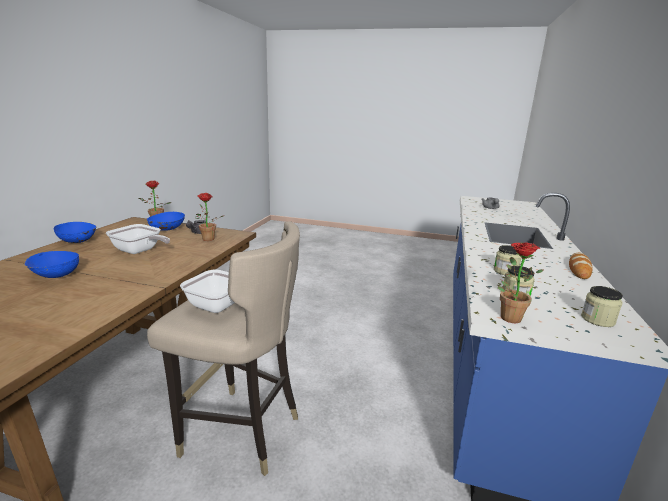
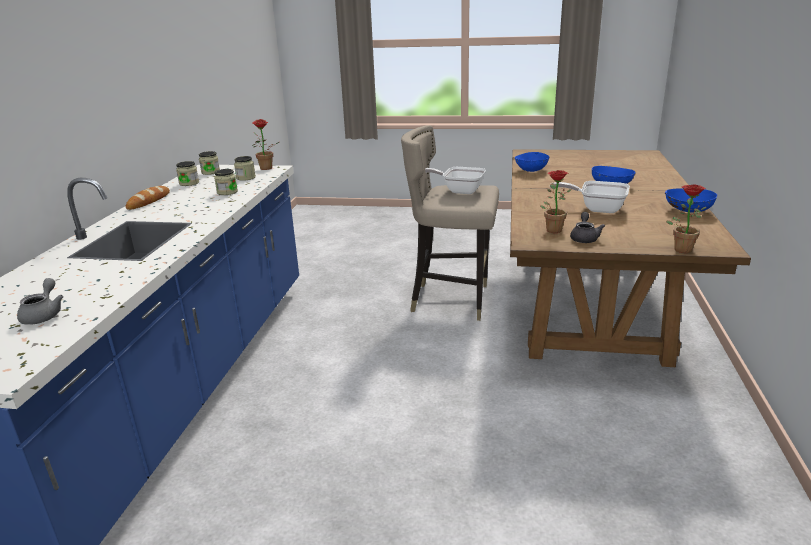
camera: 175 degrees right, 5 degrees up
blue bowl [147,212,185,231] -> blue bowl moved to [514,152,549,172]
none -> jar [176,161,199,186]

